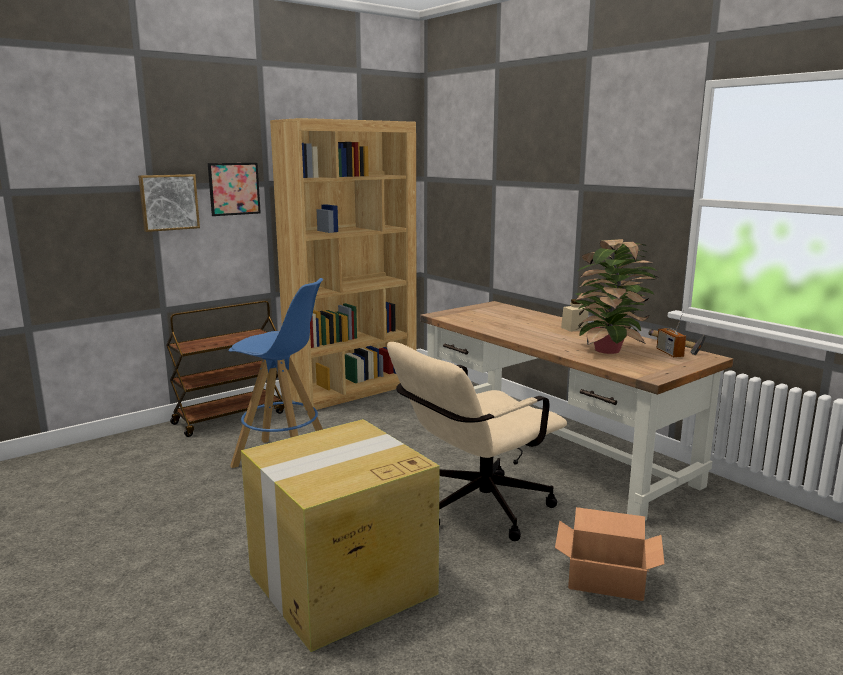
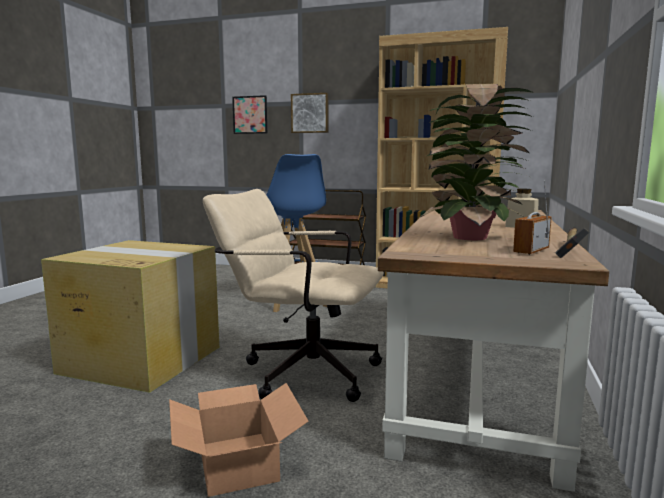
camera: 55 degrees right, 5 degrees down
picture [208,163,261,216] -> picture moved to [232,95,267,134]

